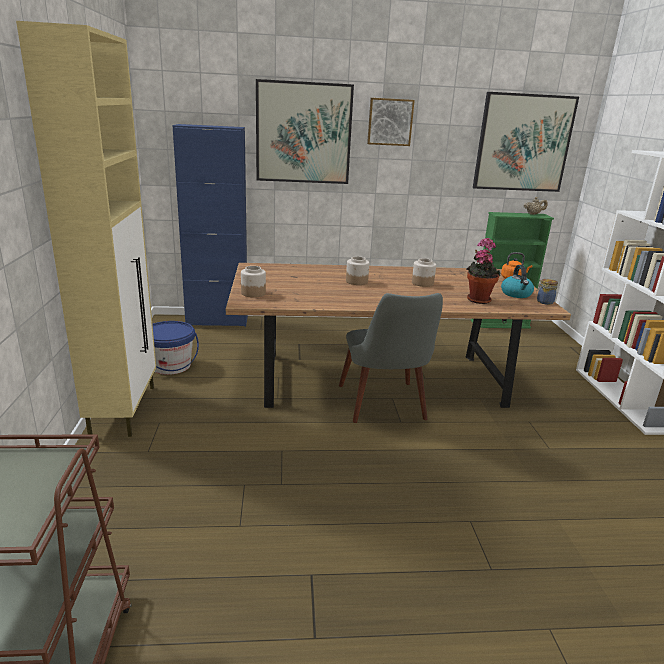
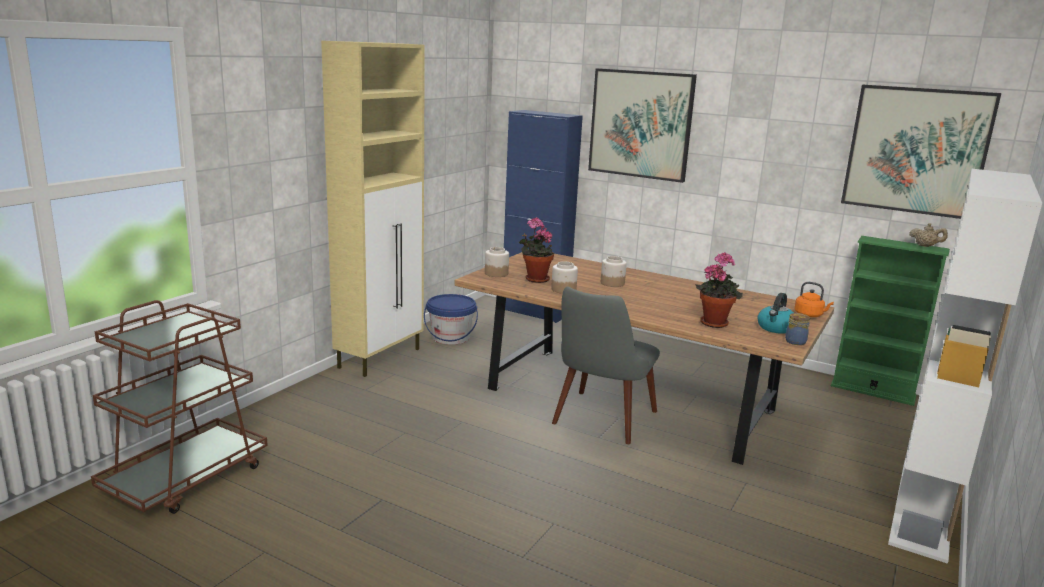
camera: 35 degrees right, 5 degrees down
picture [367,98,415,146] -> none
jar [412,258,436,287] -> jar moved to [551,261,578,294]
none -> potted plant [519,217,554,283]

